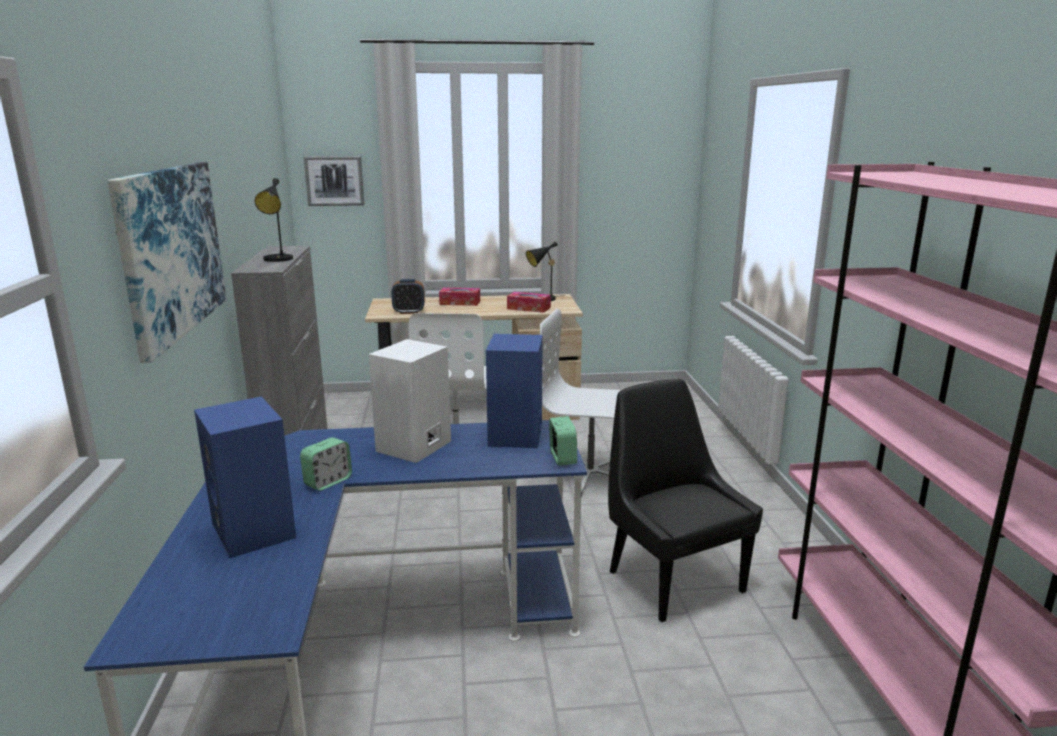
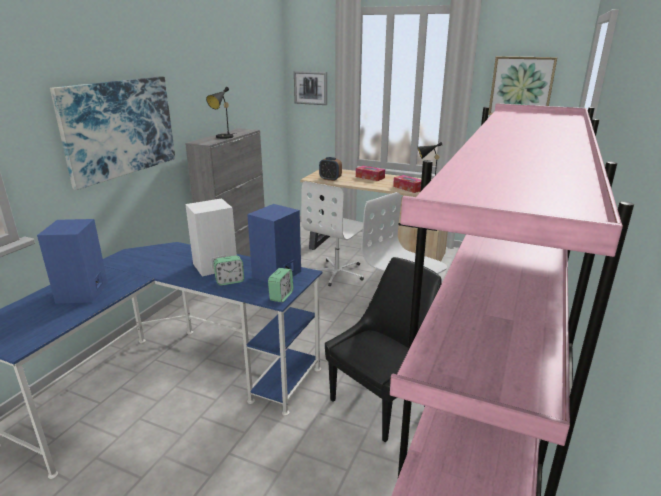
camera: 30 degrees right, 5 degrees up
alarm clock [300,437,352,491] -> alarm clock moved to [214,255,244,286]
black chair [608,379,763,622] -> black chair turned 45 degrees clockwise [325,257,442,442]
none -> picture [488,56,557,115]

